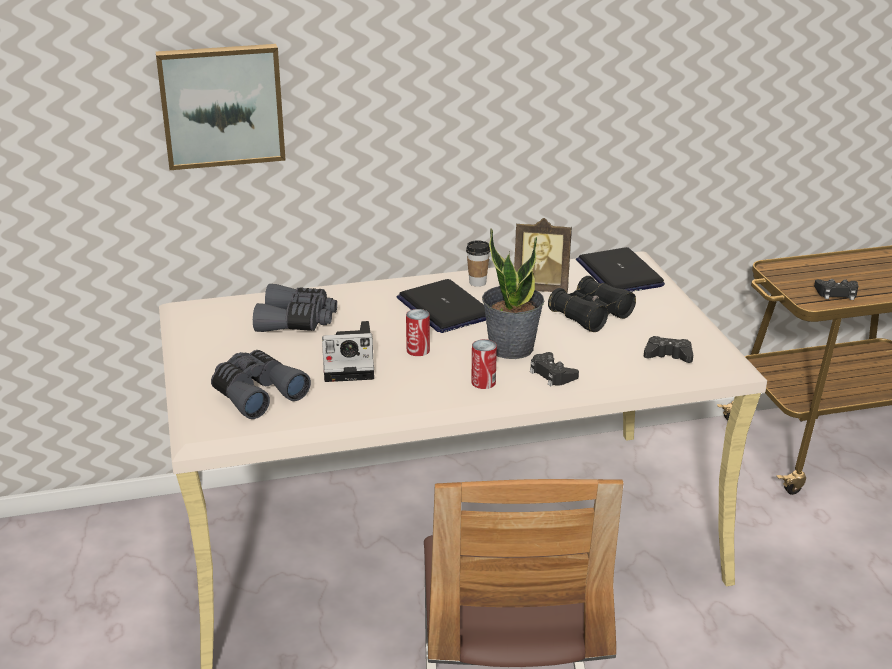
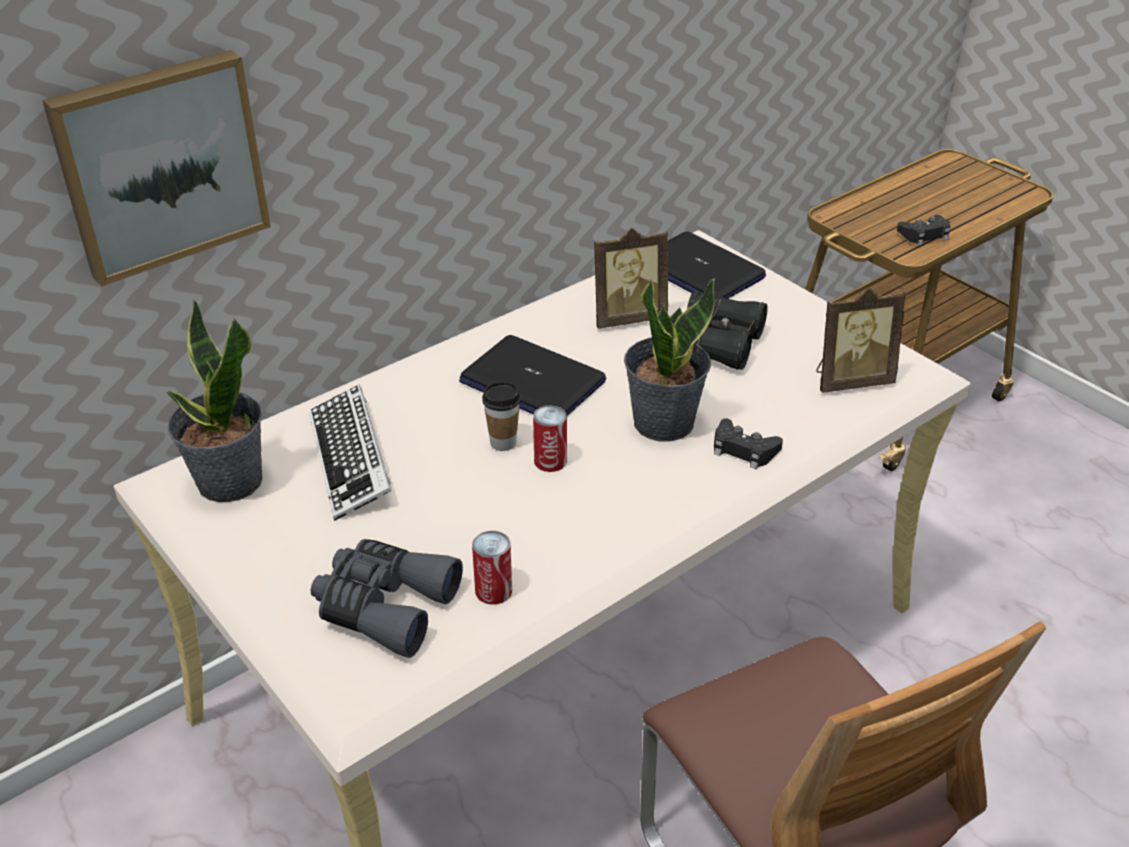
camera: 25 degrees left, 10 degrees up
grey binoculars [253,284,337,332] -> keyboard [309,385,391,521]
camera [322,321,374,382] -> none
cup [466,240,490,287] -> cup moved to [482,382,521,451]
can [471,339,497,389] -> can moved to [472,531,512,604]
black game controller [644,336,693,363] -> picture frame [816,288,906,393]
none -> potted plant [166,299,263,502]

